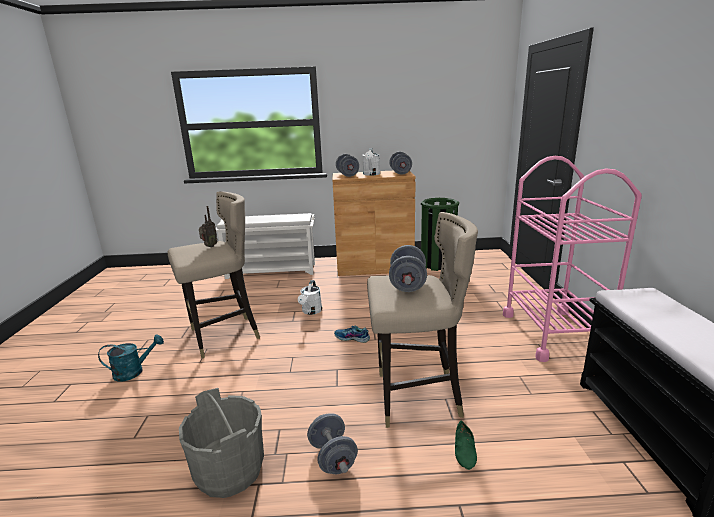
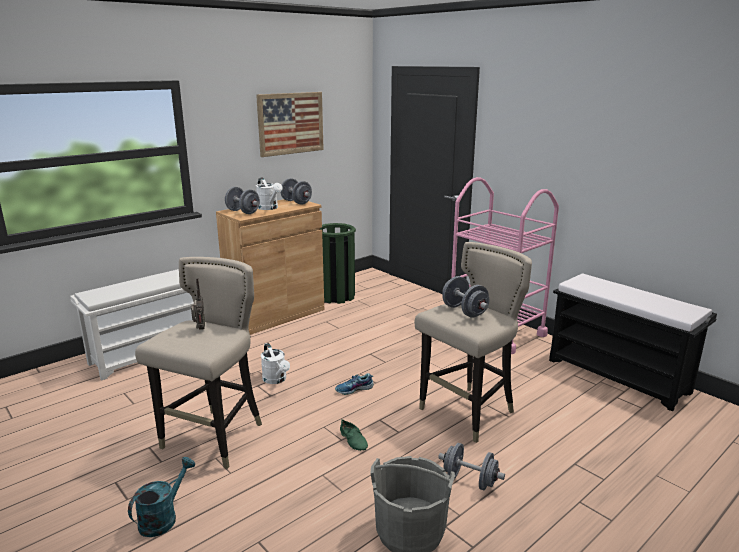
camera: 40 degrees left, 0 degrees up
green shoe [455,420,477,470] -> green shoe moved to [340,420,368,451]
none -> picture [256,92,324,157]

